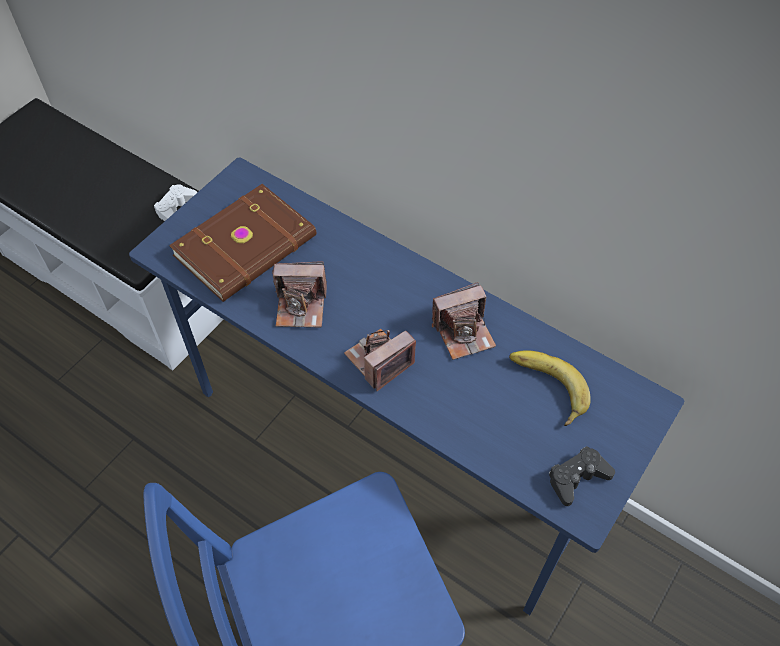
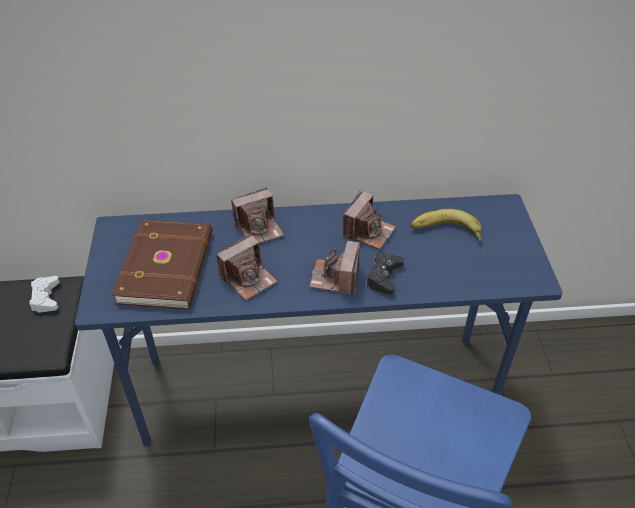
camera: 40 degrees left, 10 degrees down
black game controller [549,446,615,506] -> black game controller moved to [366,252,404,295]
none -> camera [231,187,284,243]

